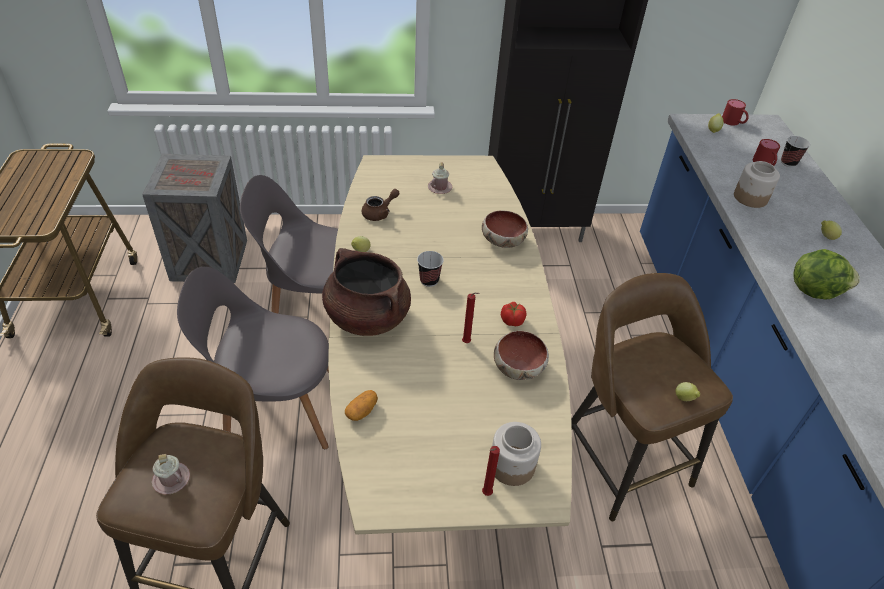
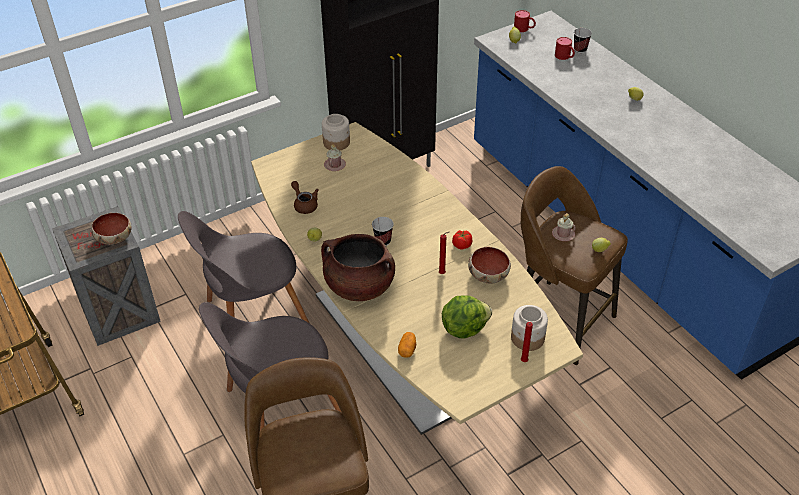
camera: 25 degrees left, 0 degrees up
pink mug [152,454,190,494] -> pink mug moved to [552,213,576,241]
brown teapot [362,189,400,221] -> brown teapot turned 60 degrees counterclockwise [291,181,319,214]
bowl [482,210,528,248] -> bowl moved to [91,213,132,245]
jar [734,161,780,208] -> jar moved to [322,114,350,150]
lettuce [794,249,860,299] -> lettuce moved to [442,295,492,339]

